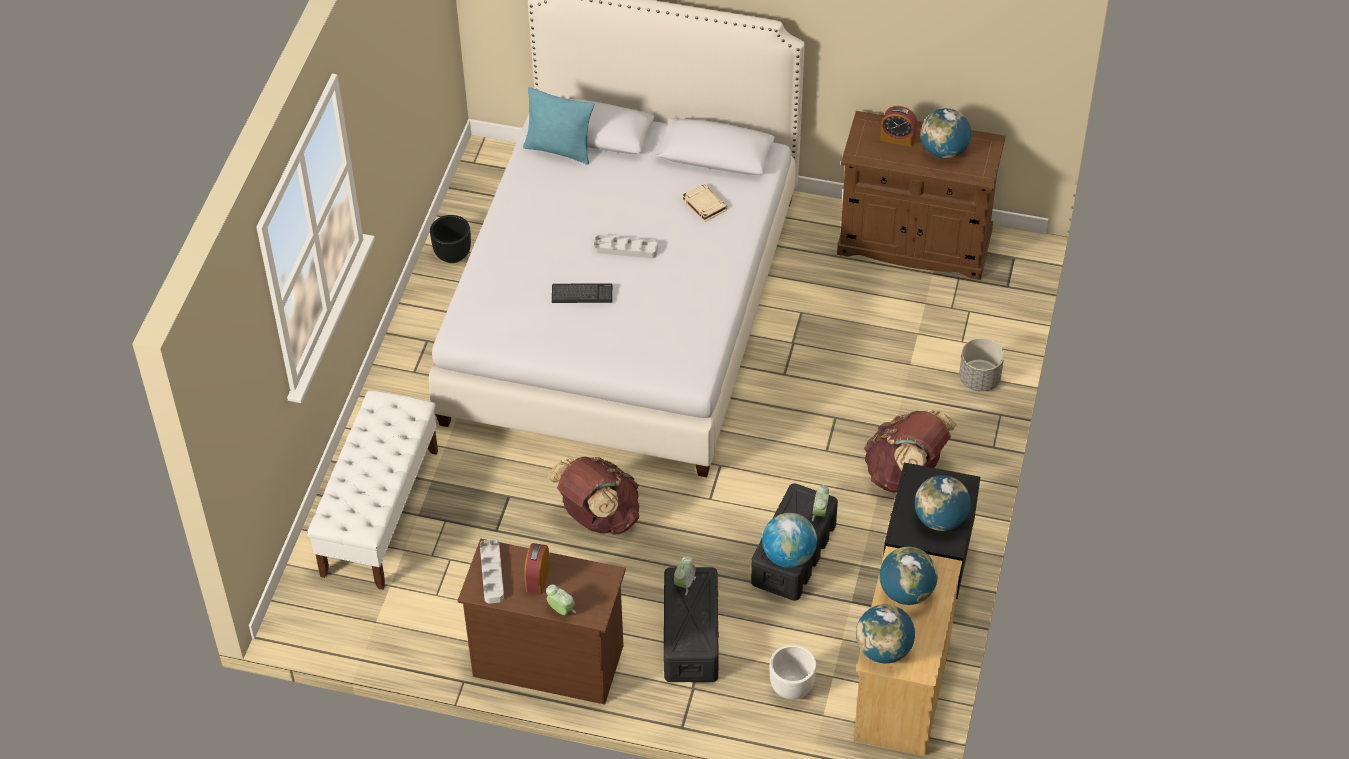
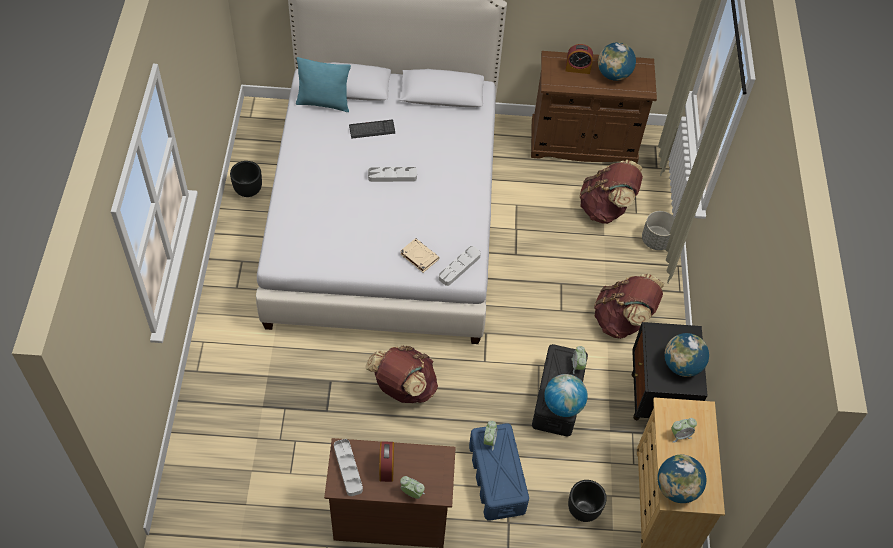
camera: 15 degrees left, 5 degrees up
white bench [307,390,438,590] -> none
keyboard [552,283,612,303] -> keyboard moved to [349,120,395,139]
black storage box [664,567,719,682] -> blue storage box [469,423,529,521]
beige book [682,183,728,222] -> beige book moved to [400,238,440,273]
white planter [769,645,816,700] -> black planter [568,480,607,522]
globe [879,547,938,605] -> alarm clock [671,418,697,443]
none -> grey tray [439,246,481,286]
none -> brown backpack [580,160,643,224]

